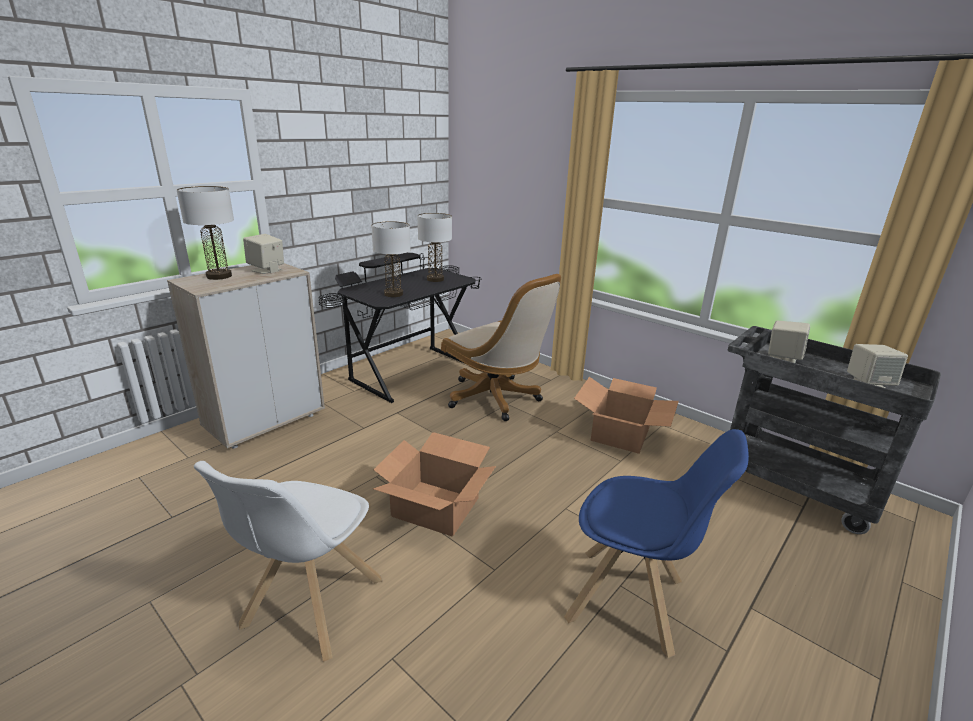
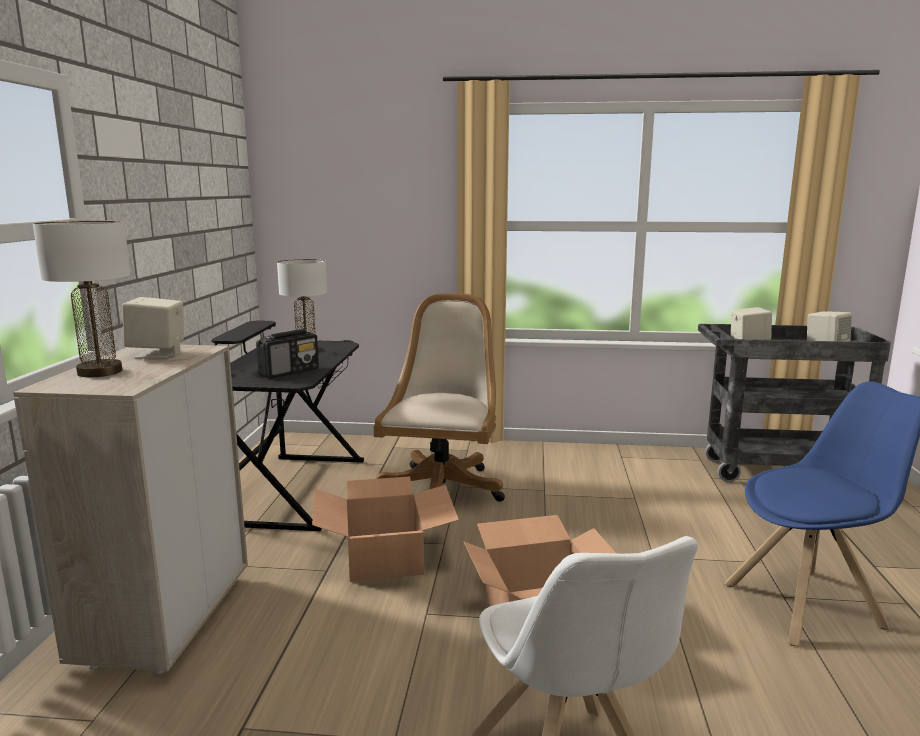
camera: 35 degrees left, 10 degrees down
table lamp [371,221,410,297] -> radio [256,329,319,379]
office chair [441,274,561,421] -> office chair turned 90 degrees counterclockwise [374,293,505,502]
cardboard box [574,377,679,454] -> cardboard box moved to [312,476,459,582]

